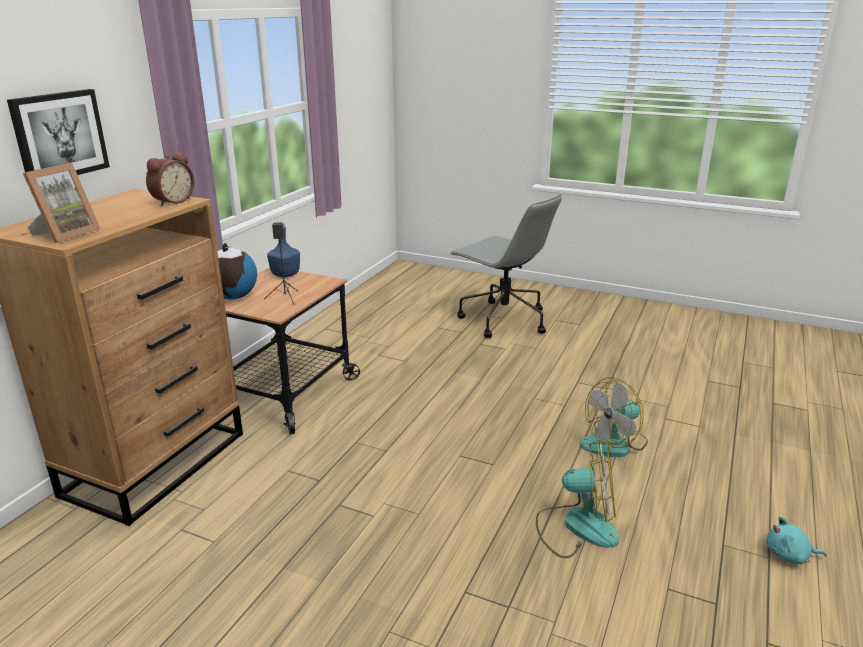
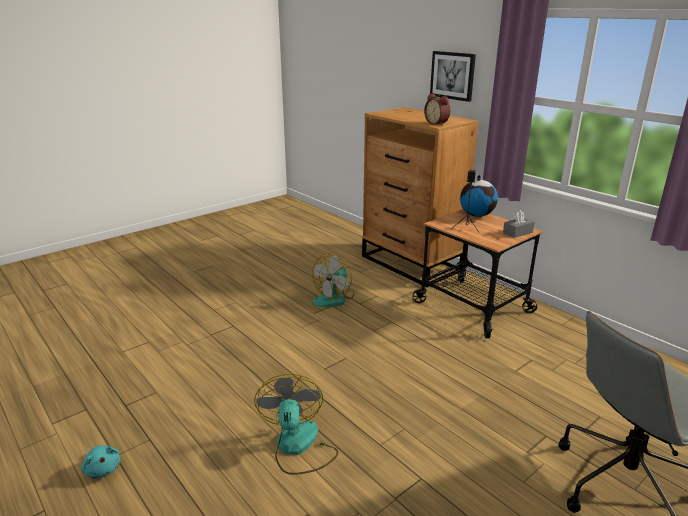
camera: 115 degrees right, 0 degrees up
picture frame [23,162,101,243] -> none
blue bottle [267,223,300,278] -> grey tissue box [503,210,535,238]
fan [536,438,619,558] -> fan moved to [312,253,354,307]
turquoise plush toy [767,516,827,564] -> turquoise plush toy turned 105 degrees clockwise [81,445,120,479]

